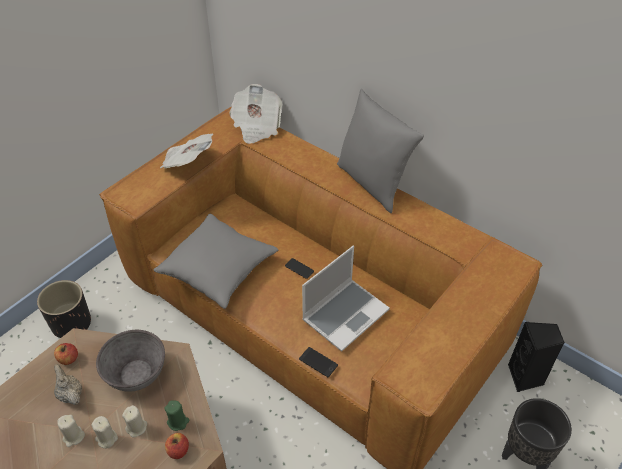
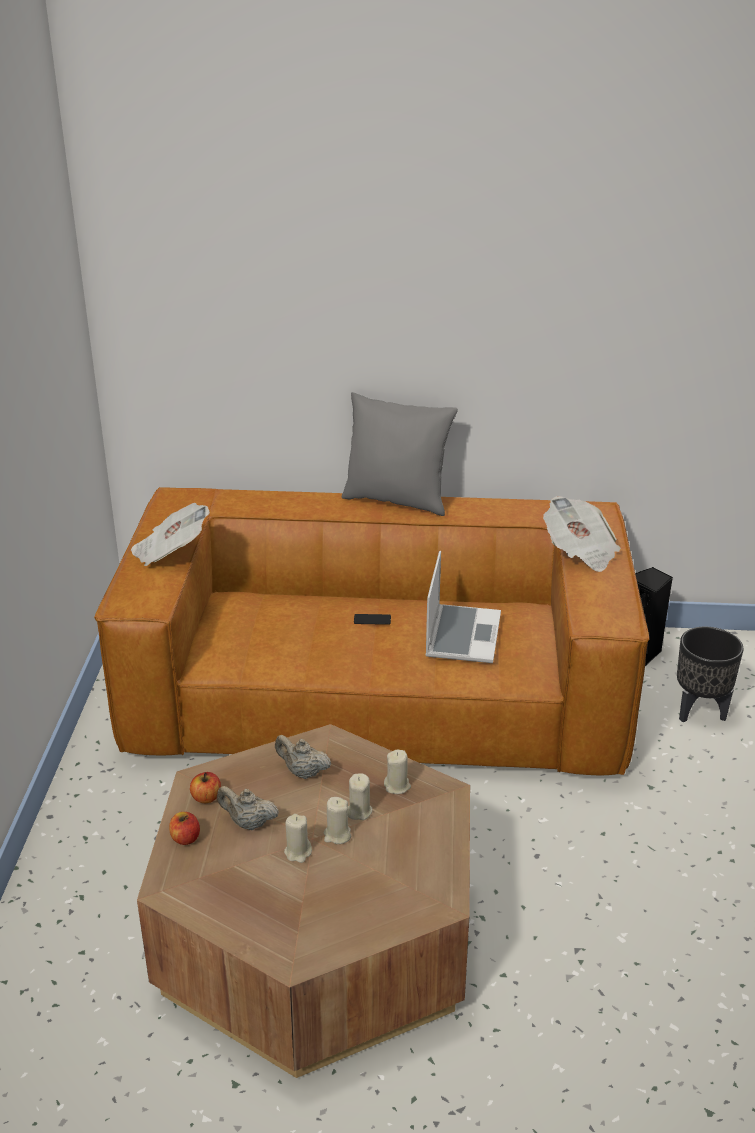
camera: 35 degrees left, 15 degrees down
black planter [37,280,91,338] -> none
grey bowl [96,330,165,392] -> beige teapot [275,735,331,779]
grey pillow [153,214,279,309] -> none
green candle [164,401,189,431] -> beige candle [384,749,411,794]
apple [165,433,189,459] -> apple moved to [169,812,200,845]
newspaper [229,84,282,144] -> newspaper moved to [543,496,621,572]
phone [299,347,338,377] -> none

